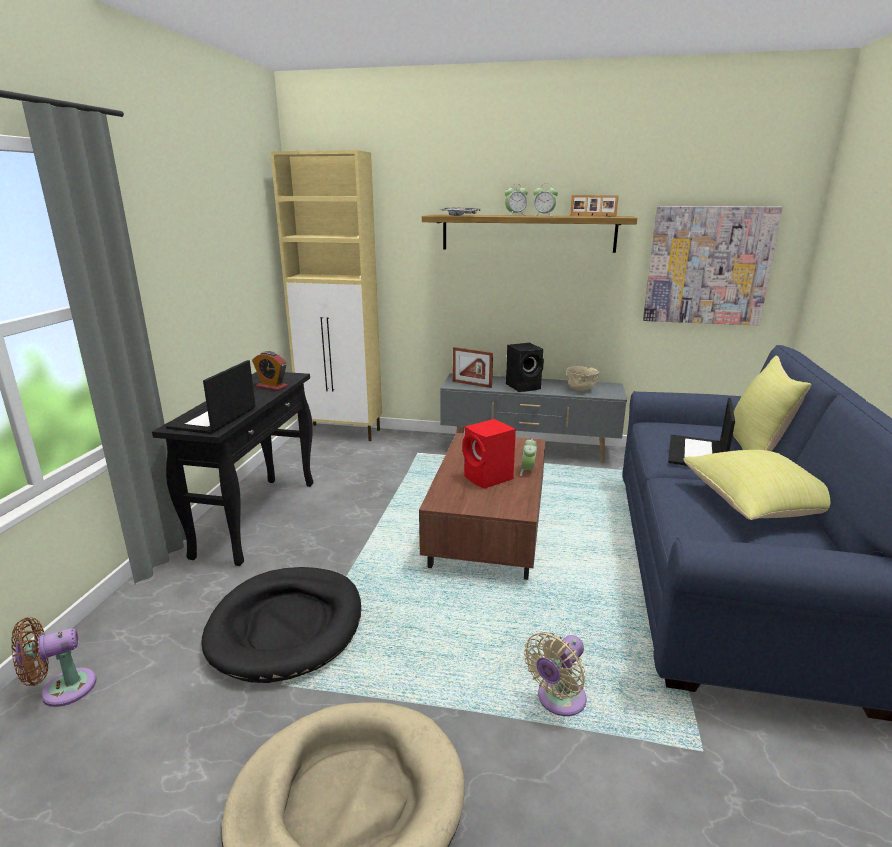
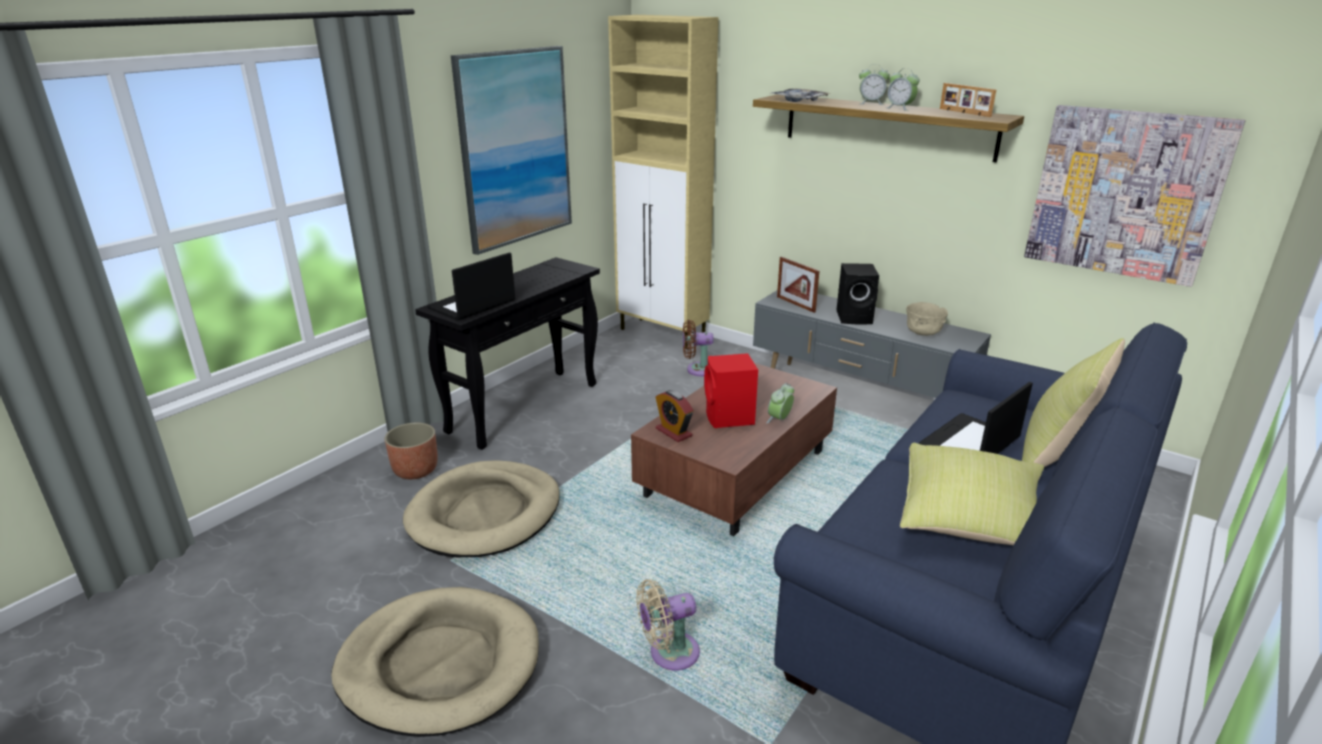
camera: 25 degrees right, 5 degrees up
brown fan [11,617,96,707] -> brown fan moved to [683,320,714,376]
black dog bed [201,567,361,683] -> beige dog bed [403,460,560,557]
alarm clock [252,351,288,391] -> alarm clock moved to [656,390,693,442]
none -> planter [384,423,438,479]
none -> picture [451,46,572,255]

